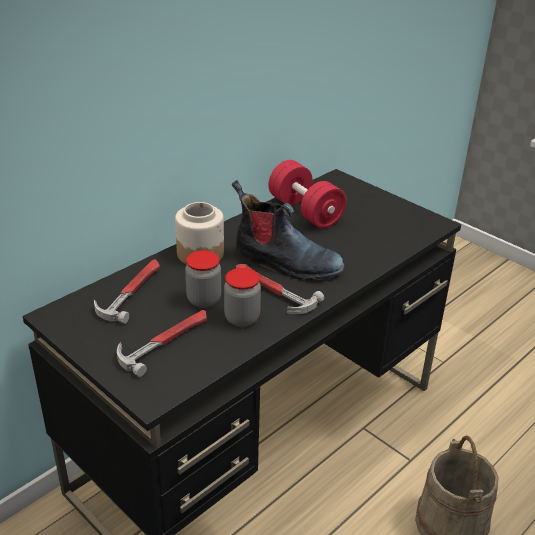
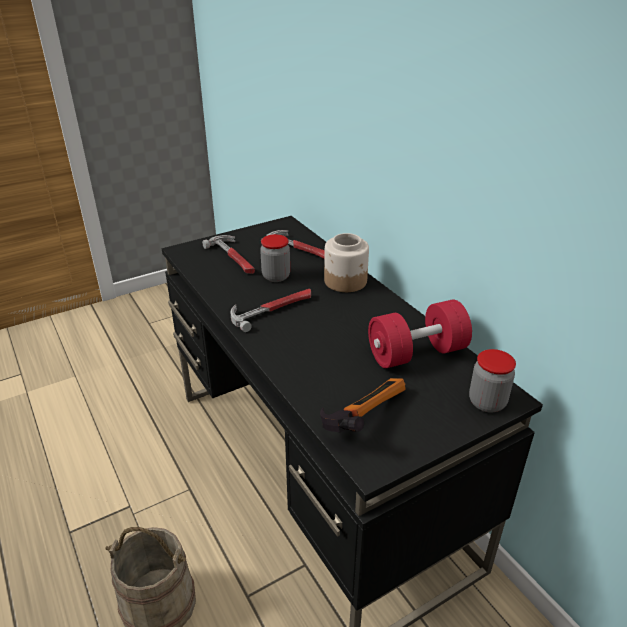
camera: 105 degrees right, 0 degrees up
jar [224,268,261,327] -> jar moved to [469,349,516,413]
boot [232,180,344,280] -> none
none -> hammer [320,378,406,432]

